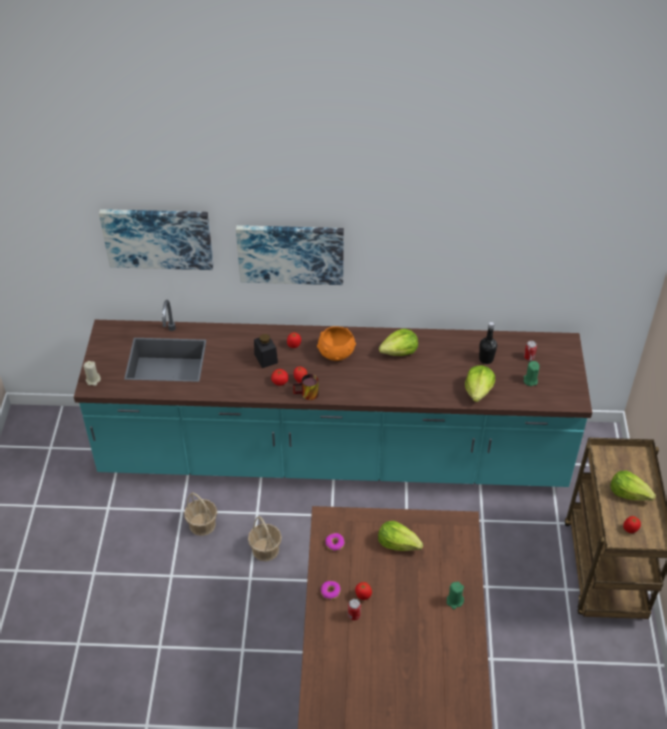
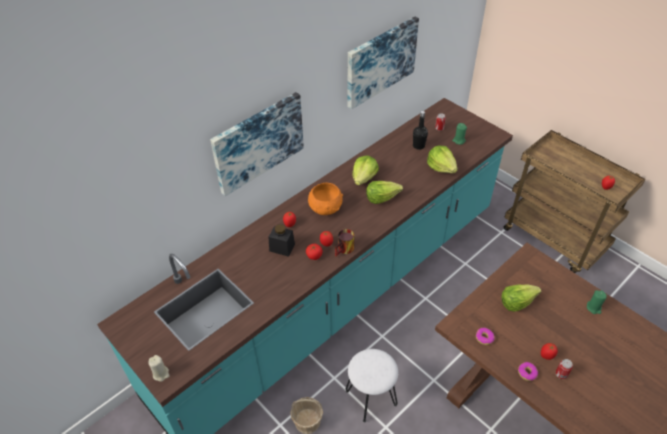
camera: 45 degrees left, 0 degrees up
picture [99,209,214,270] -> picture moved to [347,16,419,109]
basket [248,516,282,561] -> white stool [345,349,398,422]
lettuce [610,471,656,501] -> lettuce moved to [366,181,403,204]

